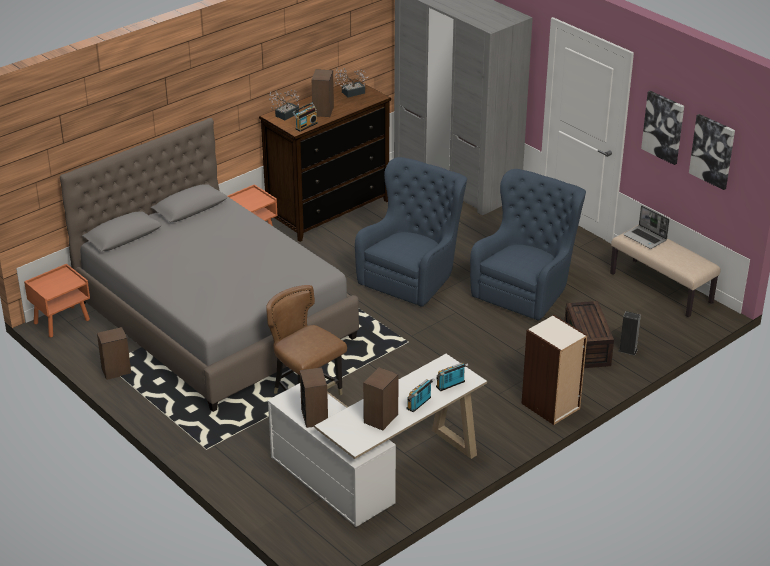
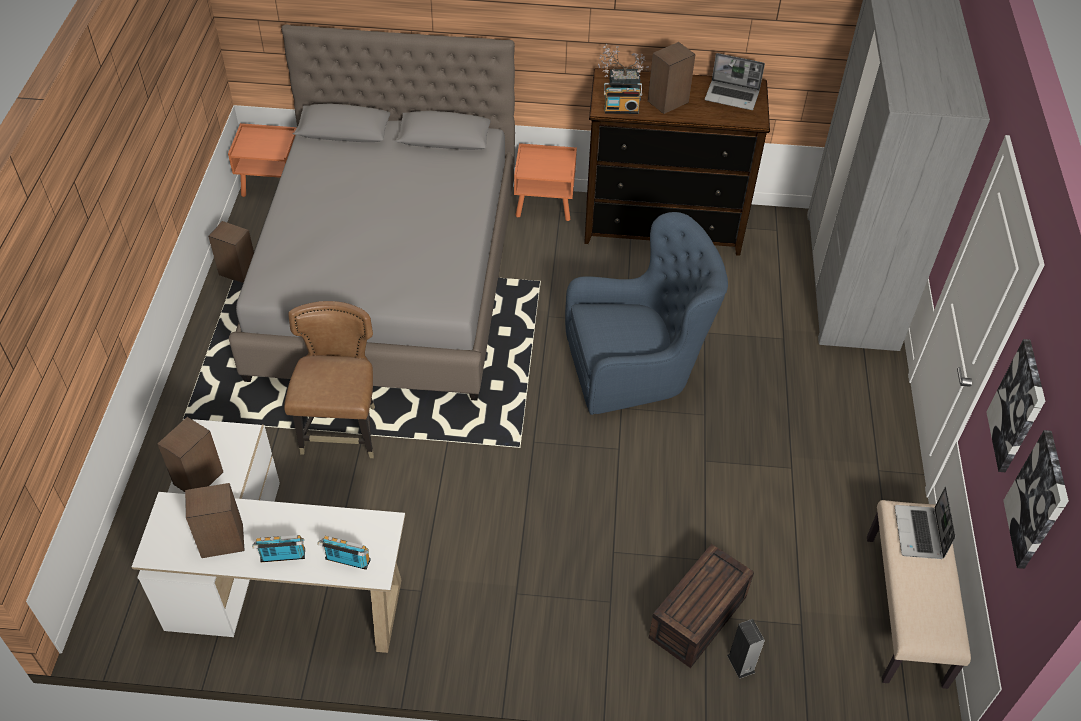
camera: 45 degrees right, 15 degrees up
potted plant [335,68,368,98] -> laptop [705,53,765,110]
blue armchair [470,169,586,320] -> none
bookcase [521,315,587,425] -> none

